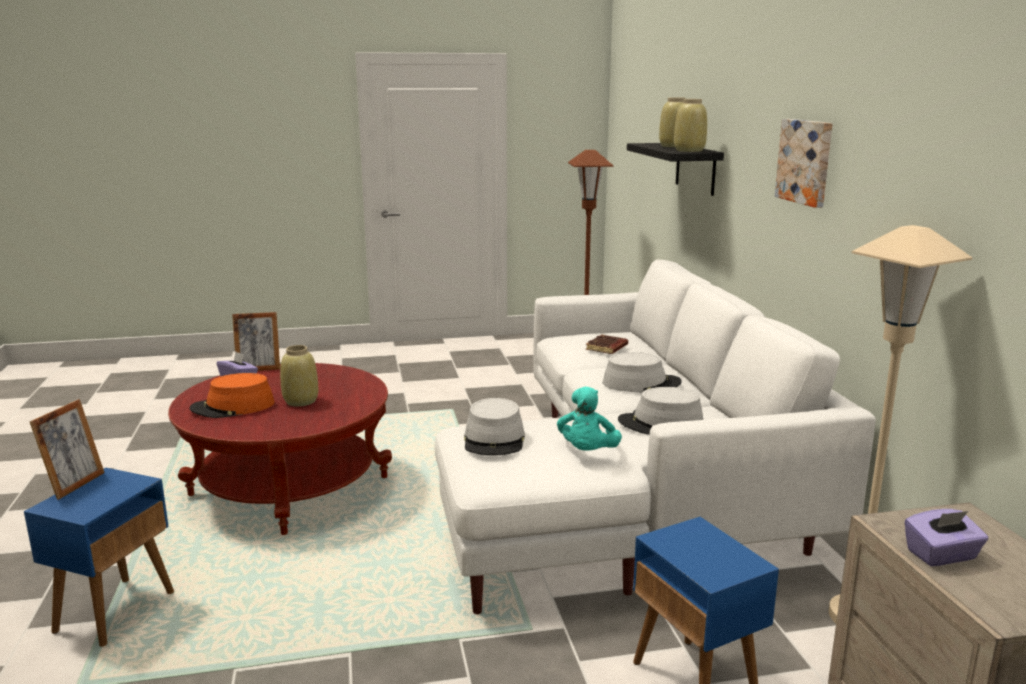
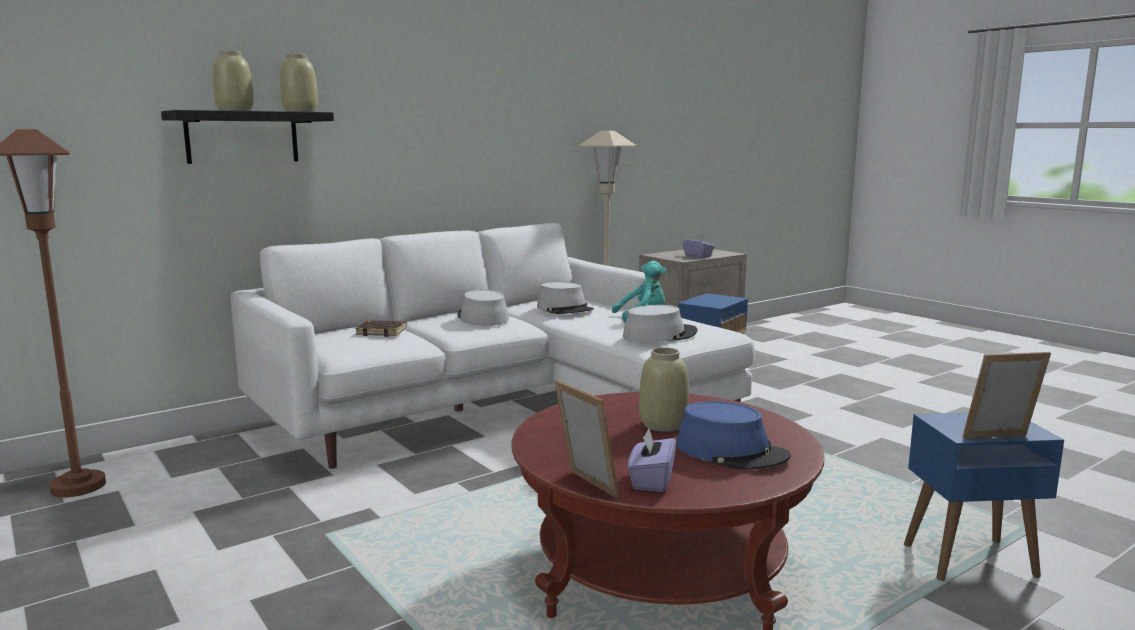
camera: 115 degrees left, 5 degrees down
orange hat [190,373,275,418] -> blue hat [676,401,791,470]
picture [775,119,833,208] -> none

